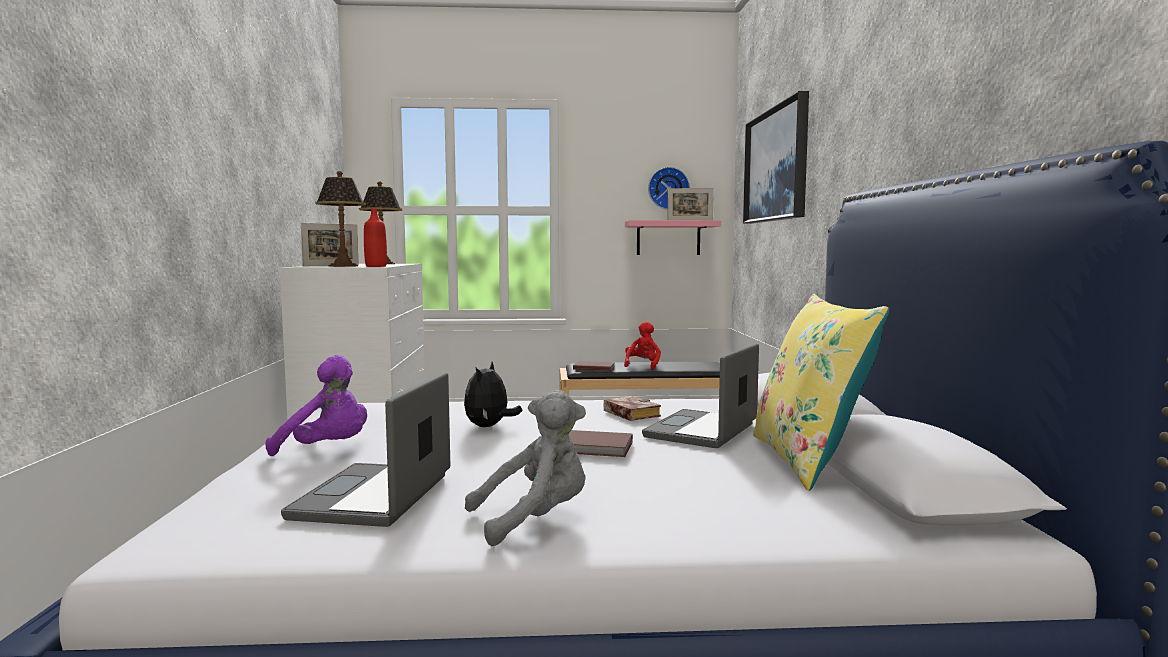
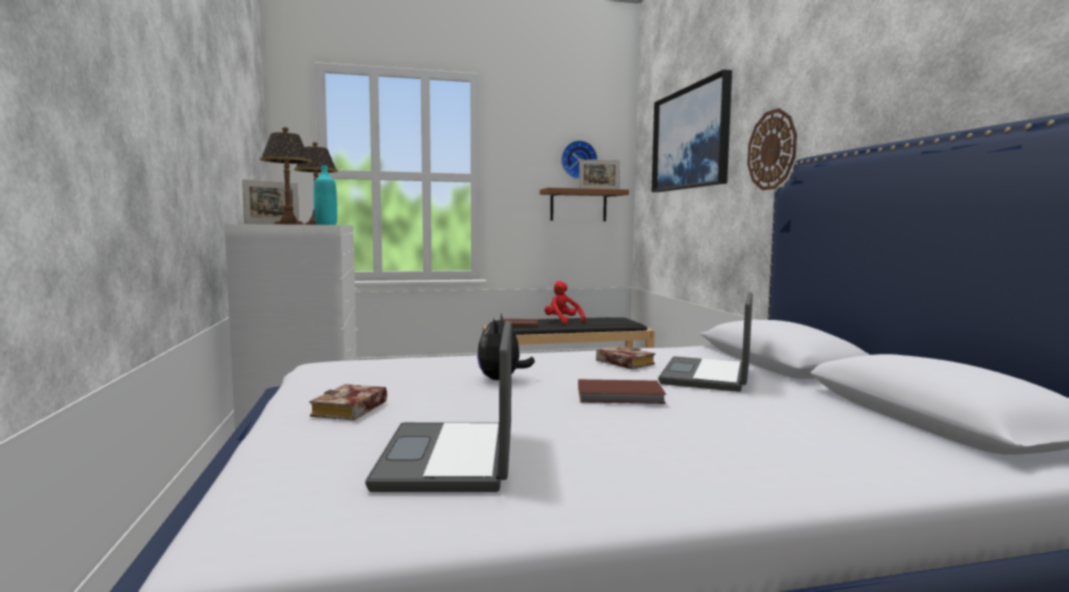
camera: 10 degrees left, 0 degrees up
purple plush toy [265,355,367,456] -> book [309,384,387,421]
red bottle [364,208,387,267] -> turquoise bottle [314,165,337,225]
grey plush toy [465,390,586,546] -> none
red plush toy [624,321,661,370] -> red plush toy turned 45 degrees counterclockwise [545,281,586,324]
pink shelf [625,220,721,255] -> brown shelf [540,188,629,221]
yellow pillow [753,294,890,491] -> none
none -> wall clock [747,108,797,190]

